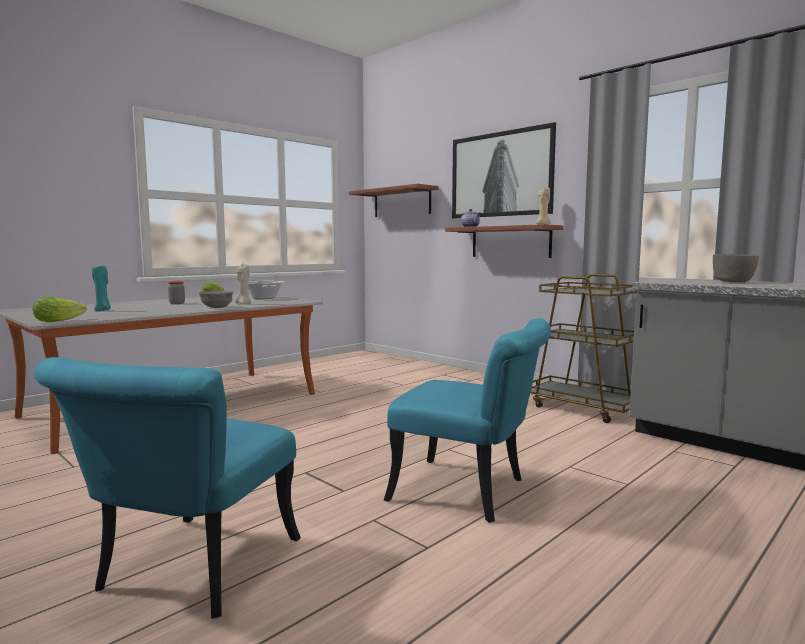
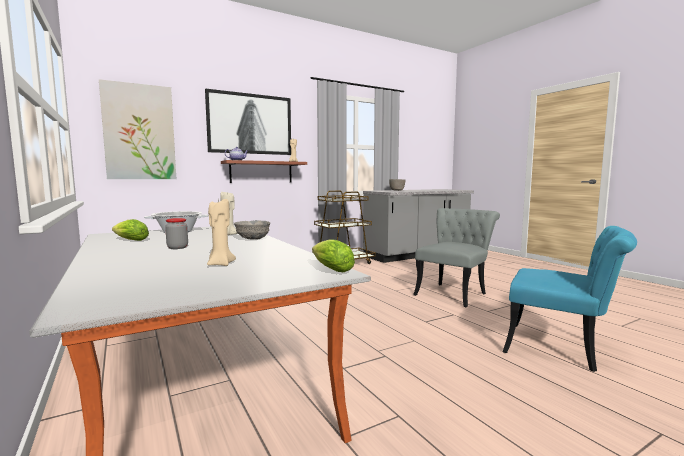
camera: 75 degrees left, 0 degrees up
turquoise candle [92,266,111,311] -> beige candle [207,199,236,266]
shelf [349,184,439,217] -> picture [99,79,176,179]
turquoise chair [384,318,551,522] -> grey chair [413,208,500,308]

